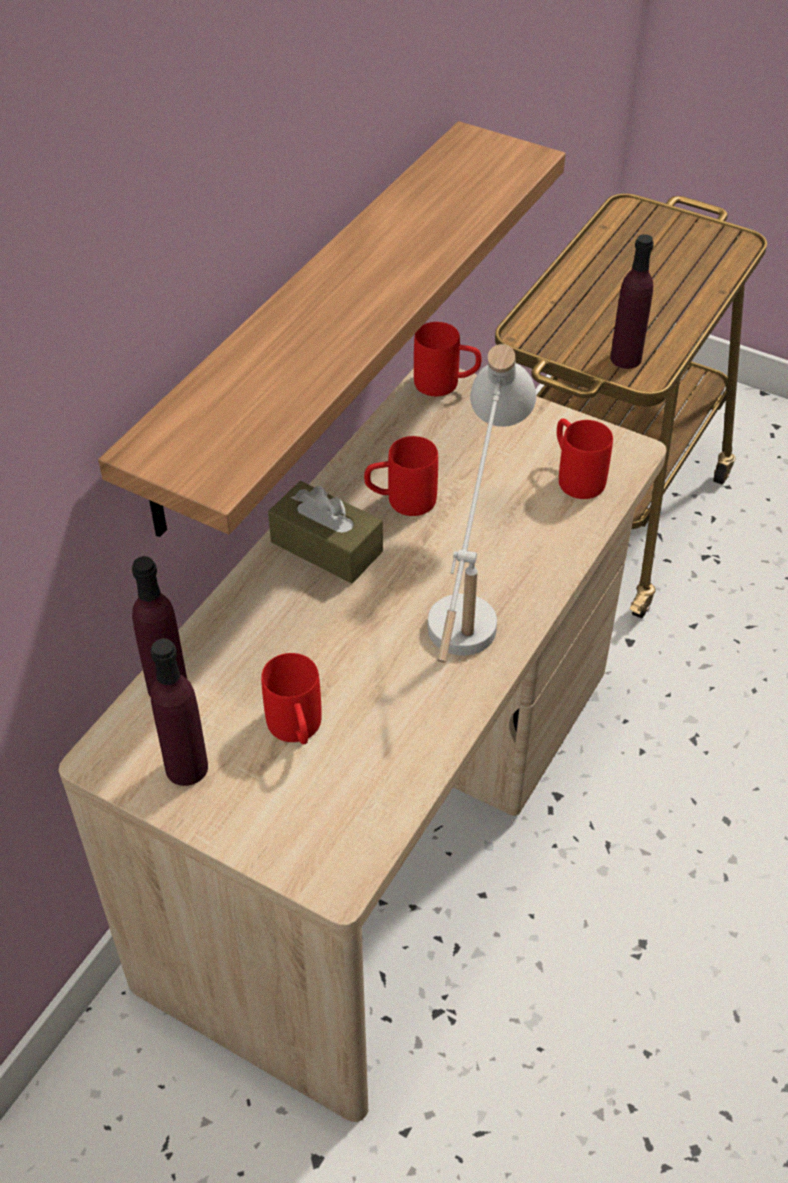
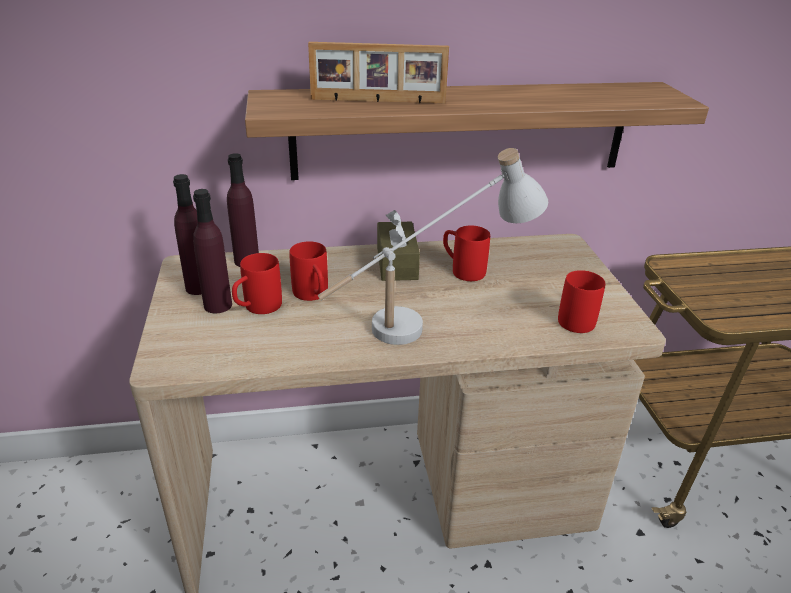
camera: 50 degrees right, 15 degrees down
red mug [414,322,481,396] -> red mug moved to [289,241,328,301]
purple bottle [610,234,654,369] -> purple bottle moved to [193,189,232,313]
none -> picture frame [308,42,449,103]

